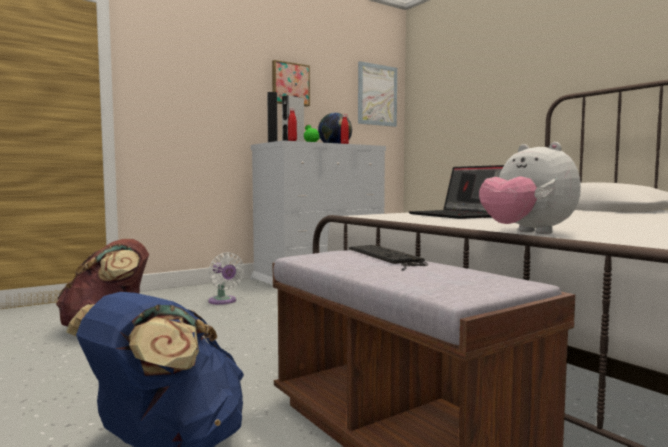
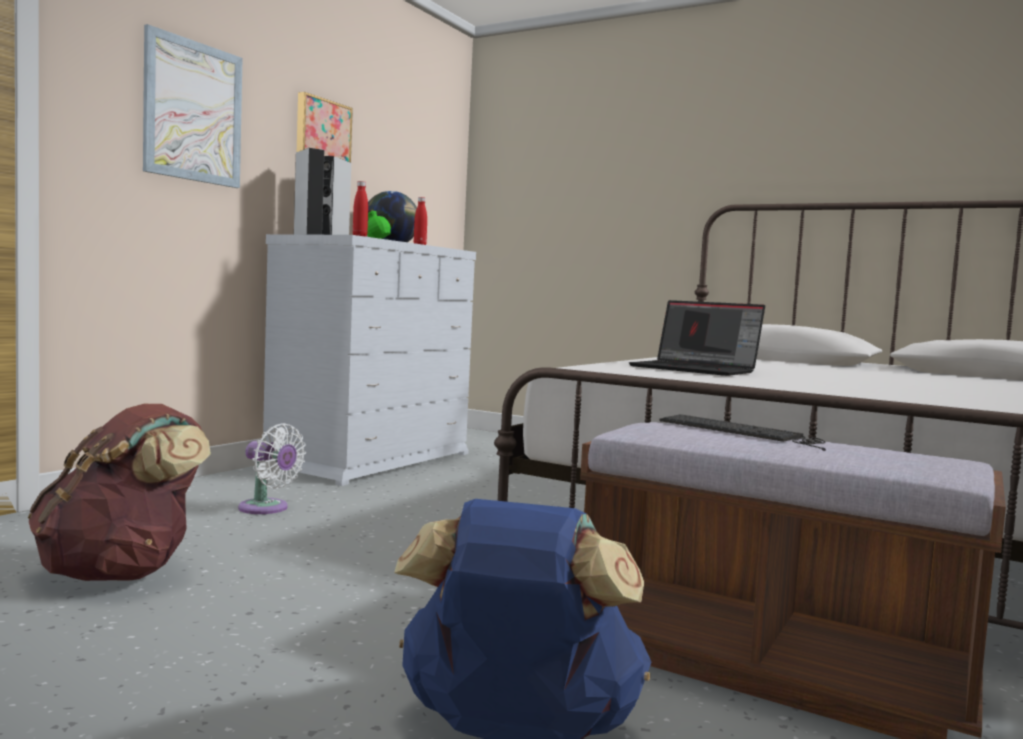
camera: 25 degrees left, 0 degrees up
picture [358,61,397,127] -> picture moved to [143,24,242,188]
plush toy [479,142,581,234] -> none

